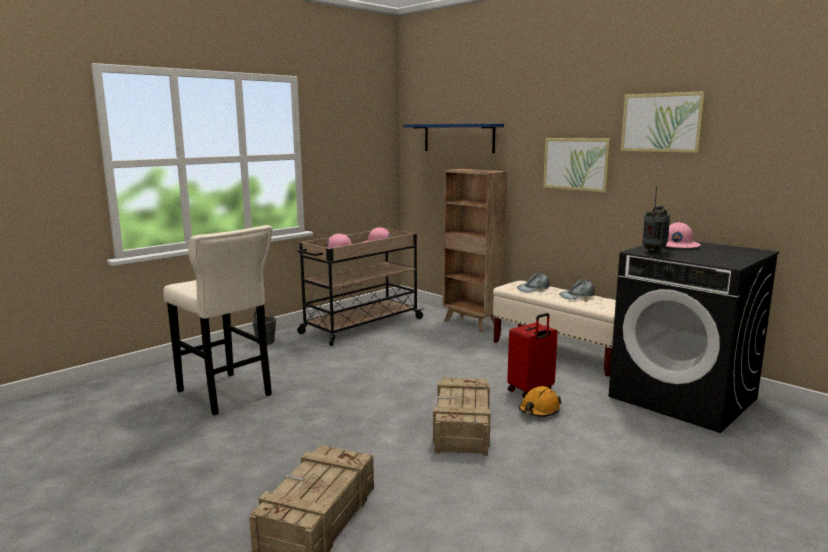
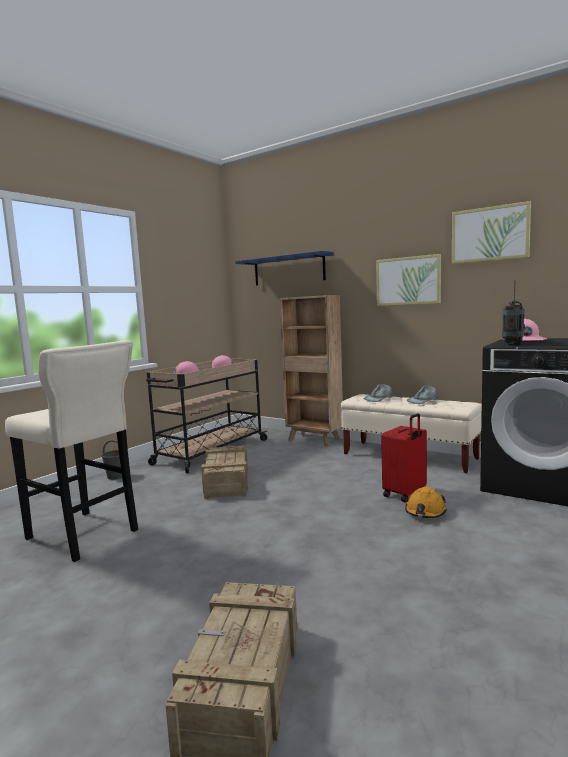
camera: 10 degrees left, 5 degrees down
crate [433,377,491,456] -> crate moved to [201,445,248,499]

